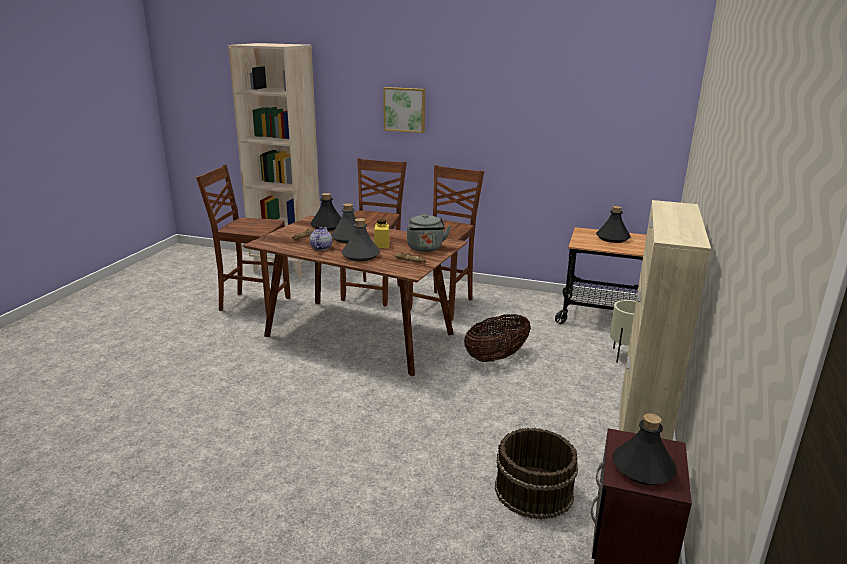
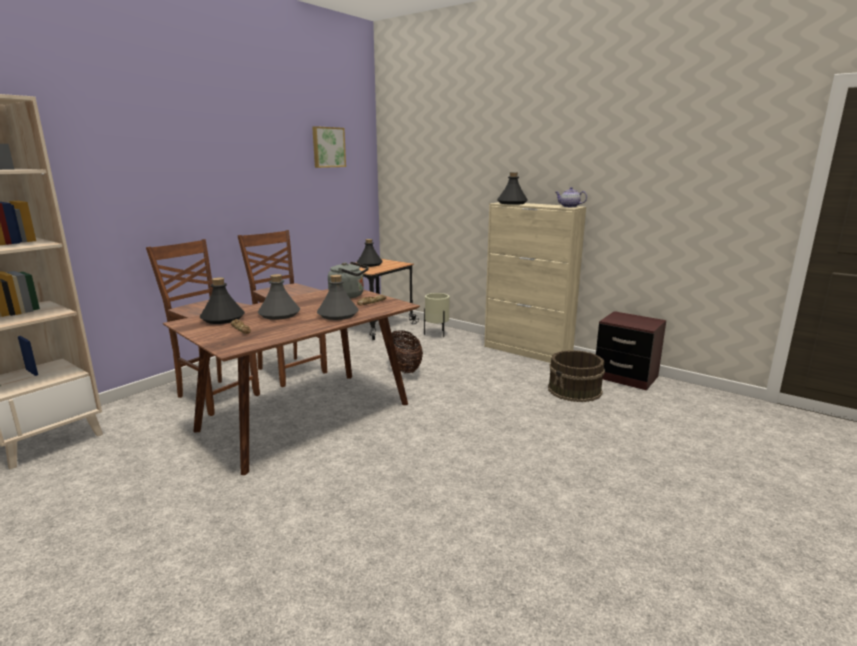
camera: 70 degrees left, 5 degrees down
brown chair [196,165,291,315] -> none
teapot [310,227,332,250] -> teapot moved to [555,187,587,207]
yellow jar [374,219,390,248] -> none
picture [383,87,425,133] -> picture moved to [312,126,346,168]
black bottle [613,413,677,485] -> black bottle moved to [497,172,528,205]

